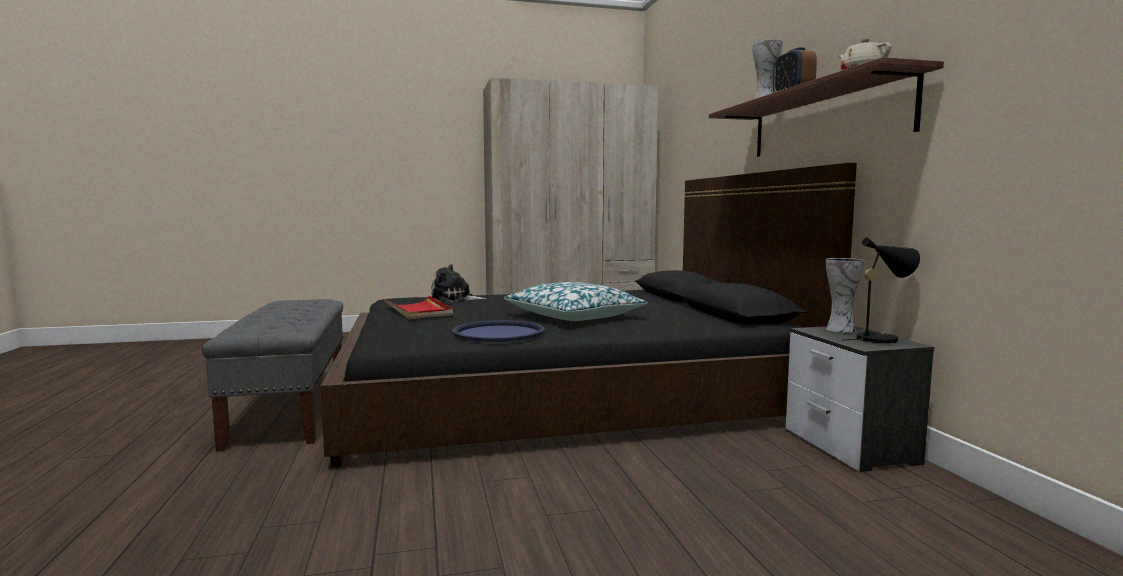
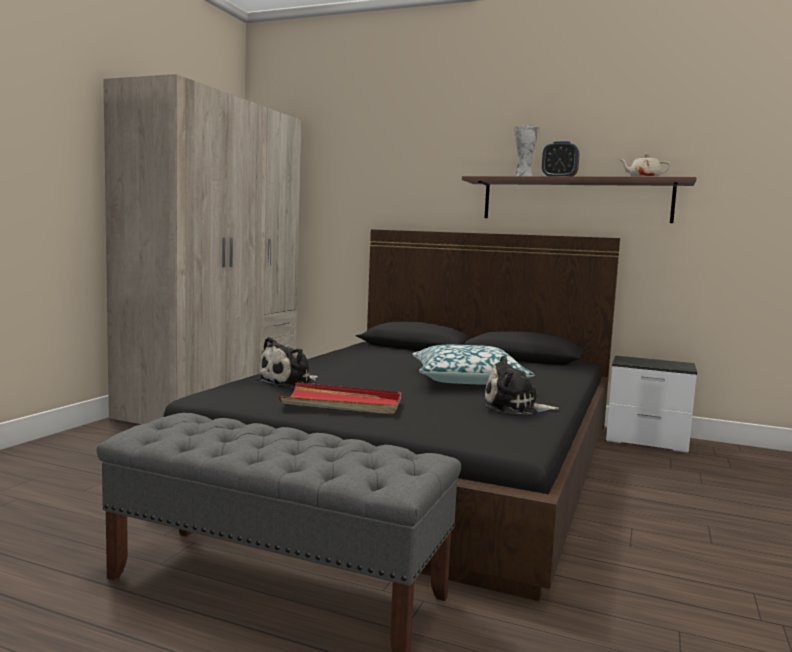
camera: 55 degrees left, 0 degrees up
blue tray [452,320,545,342] -> plush toy [485,355,559,415]
vase [826,258,865,333] -> none
black table lamp [842,237,920,343] -> none

